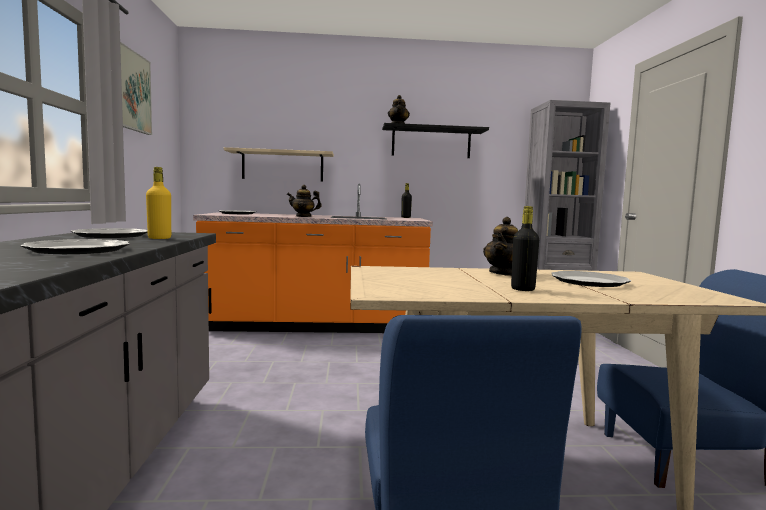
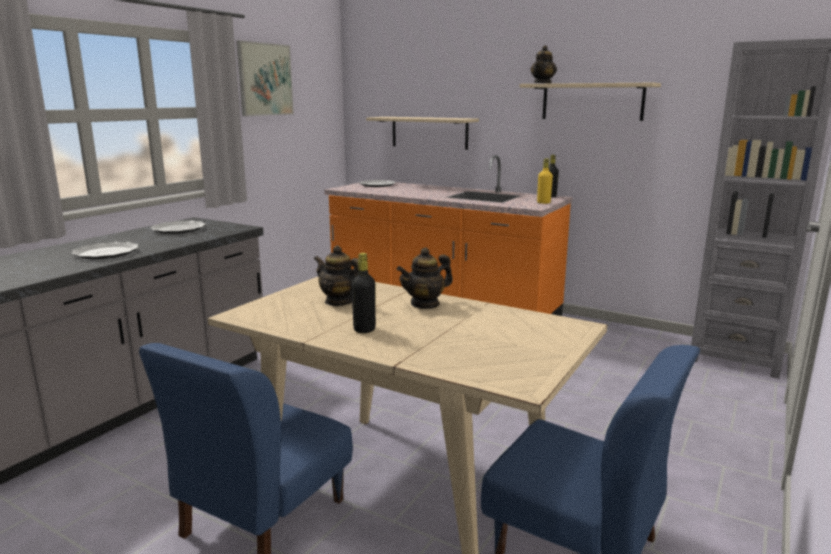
camera: 35 degrees right, 10 degrees up
yellow bottle [146,167,171,239] -> yellow bottle moved to [537,158,553,204]
teapot [287,185,322,217] -> teapot moved to [314,245,359,306]
black shelf [382,123,489,158] -> beige shelf [519,83,661,121]
plate [551,271,631,287] -> none

